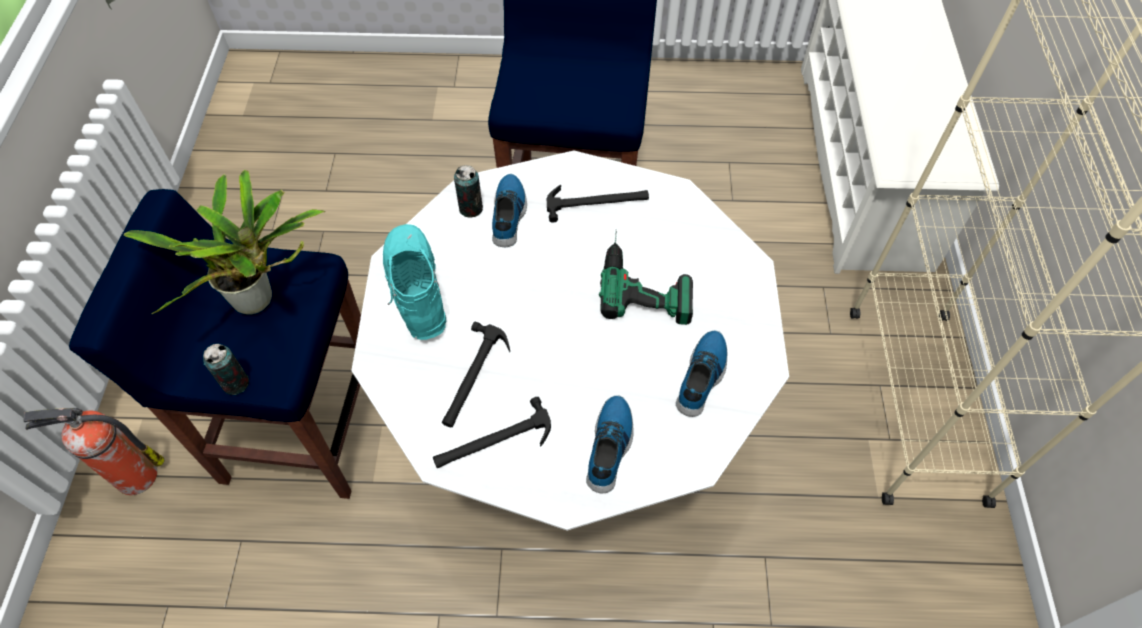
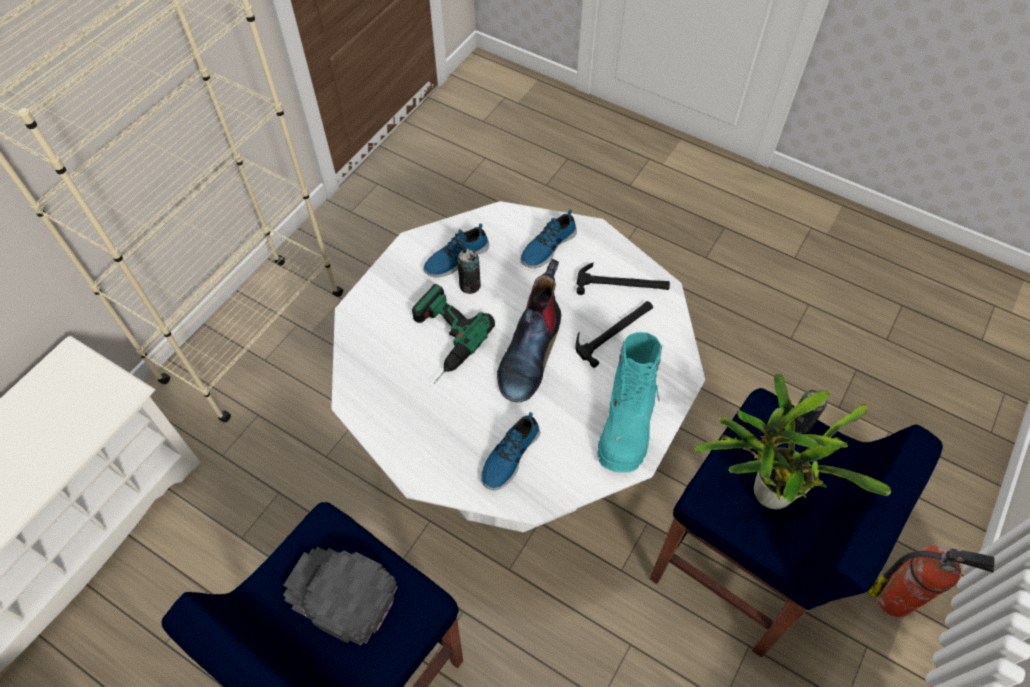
camera: 150 degrees left, 0 degrees up
can [454,165,483,217] -> can moved to [457,248,481,294]
hammer [547,185,649,223] -> none
none -> black cap [283,547,398,646]
none -> boot [497,259,561,402]

